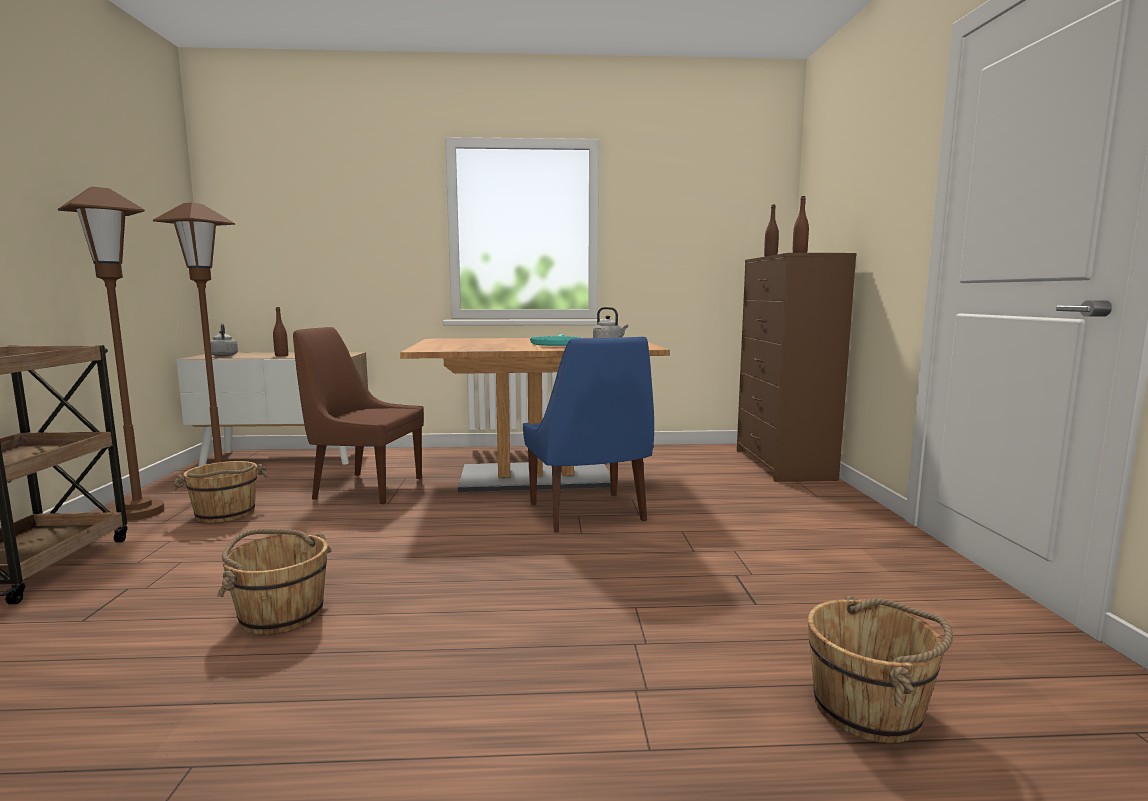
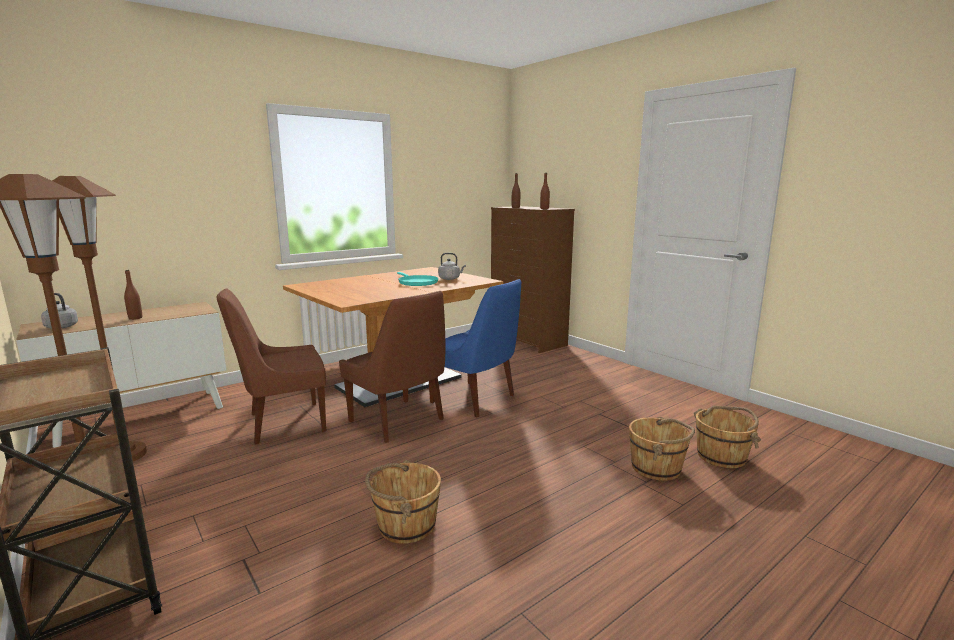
camera: 35 degrees left, 5 degrees up
brown bucket [172,461,269,523] -> brown bucket moved to [629,417,695,481]
none -> brown chair [339,291,445,443]

